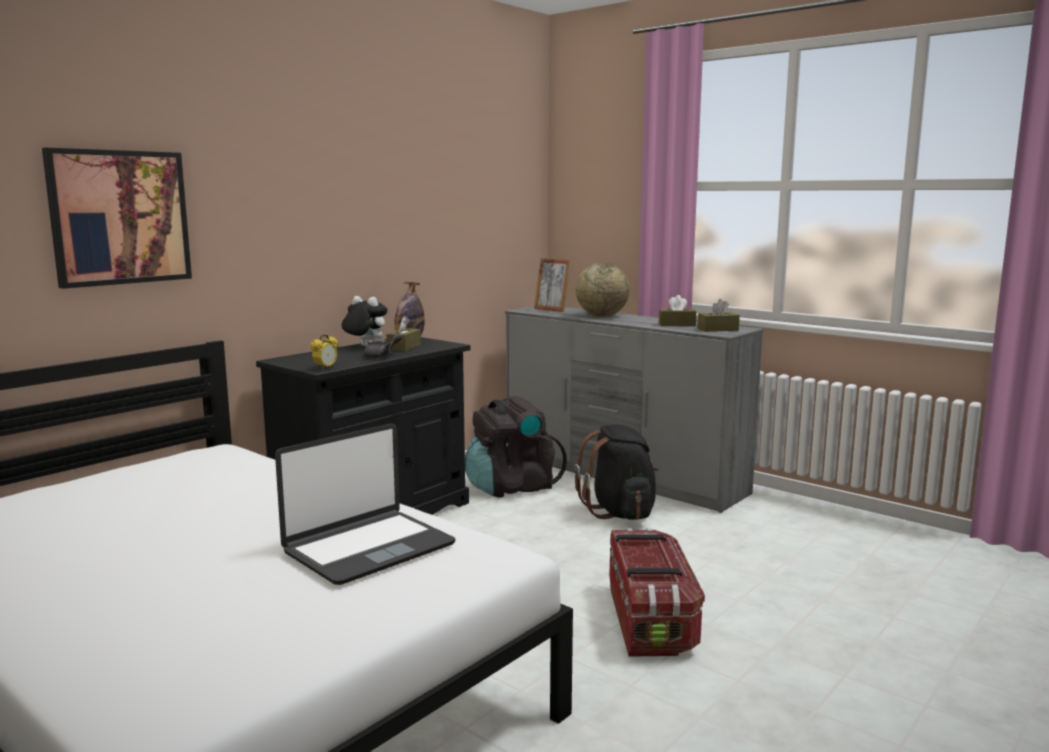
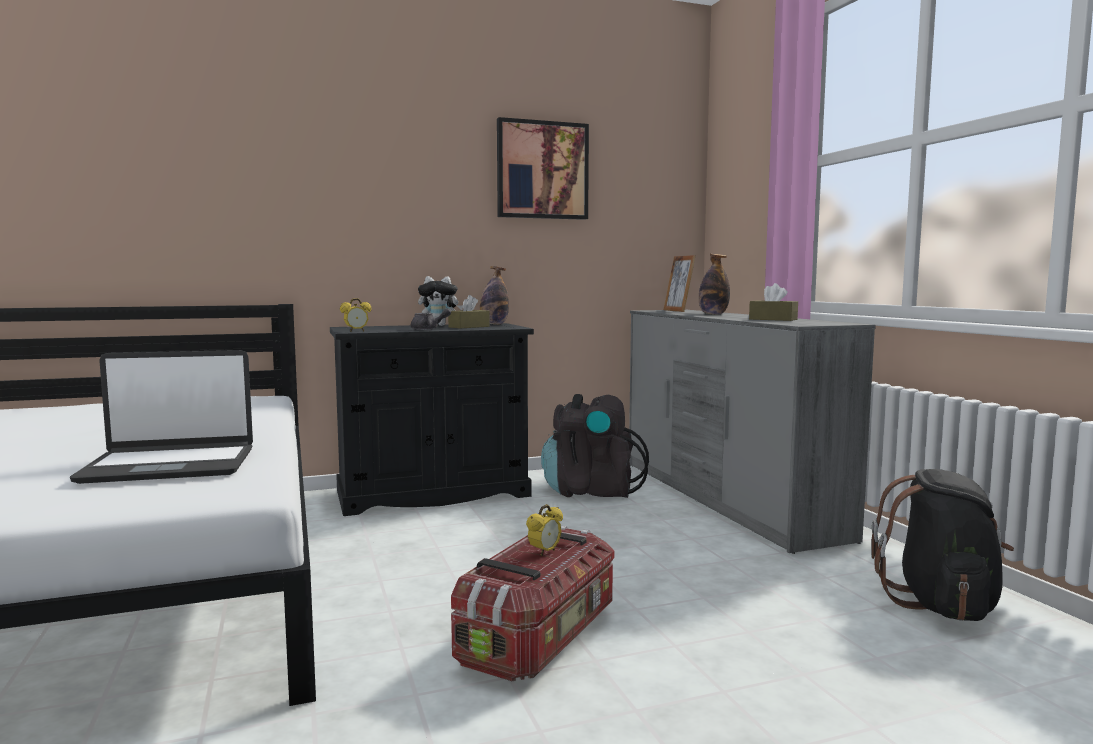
camera: 30 degrees right, 5 degrees down
picture [42,148,192,289] -> picture moved to [497,117,589,220]
plush toy [341,296,387,346] -> plush toy turned 120 degrees clockwise [418,276,463,326]
black backpack [574,424,659,520] -> black backpack moved to [871,469,1014,621]
globe [576,263,630,317] -> bottle [699,254,730,315]
brown tissue box [697,299,740,332] -> none
none -> alarm clock [526,504,563,556]

